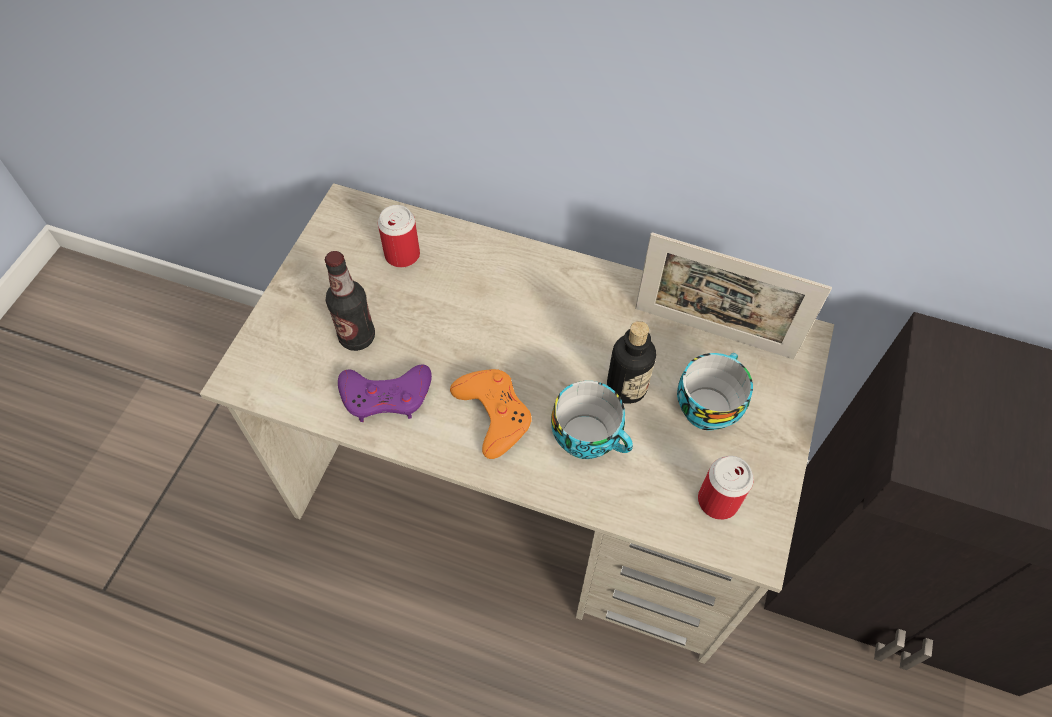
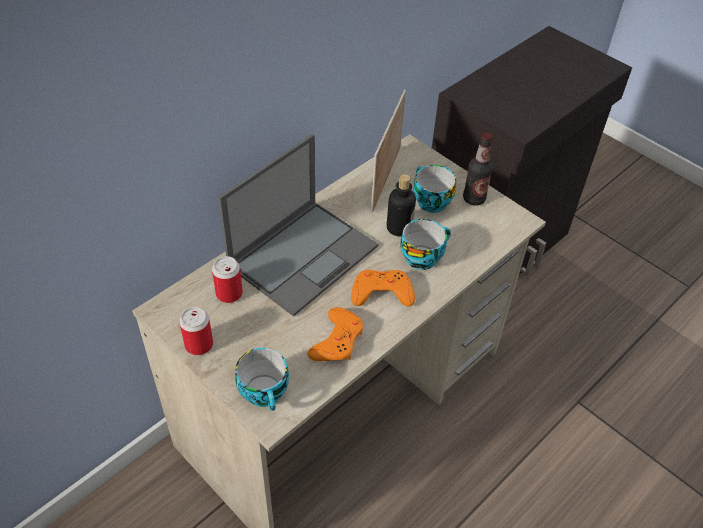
camera: 65 degrees left, 10 degrees down
bottle [325,251,375,351] -> bottle moved to [463,133,493,206]
purple game controller [338,365,432,422] -> orange game controller [307,307,364,361]
picture frame [635,232,832,360] -> picture frame turned 150 degrees clockwise [371,90,406,213]
can [698,456,754,520] -> can moved to [179,307,213,355]
none -> laptop [218,134,378,316]
none -> cup [235,348,289,411]

